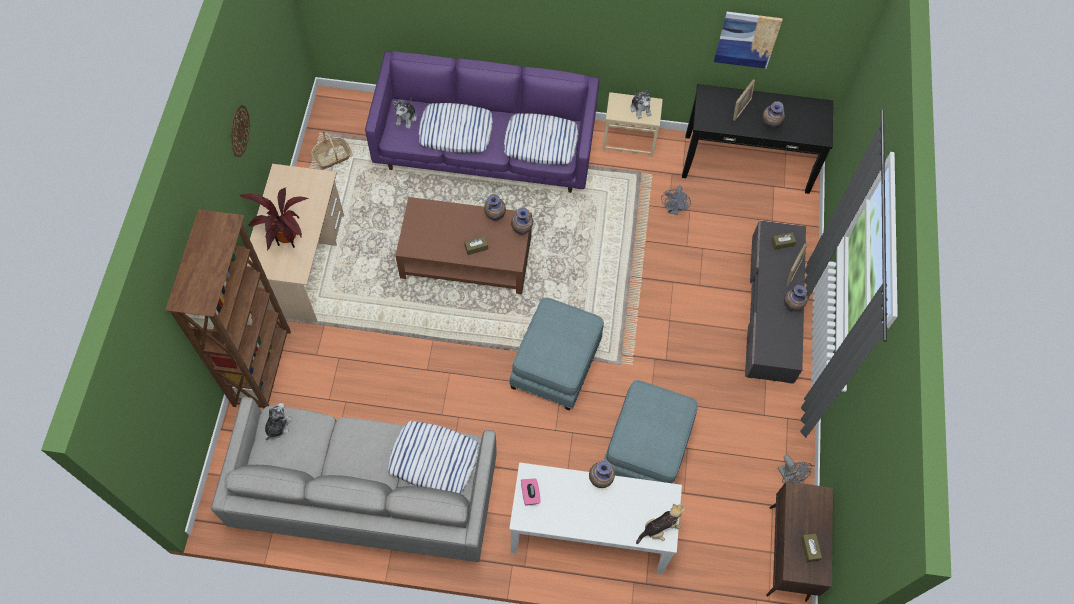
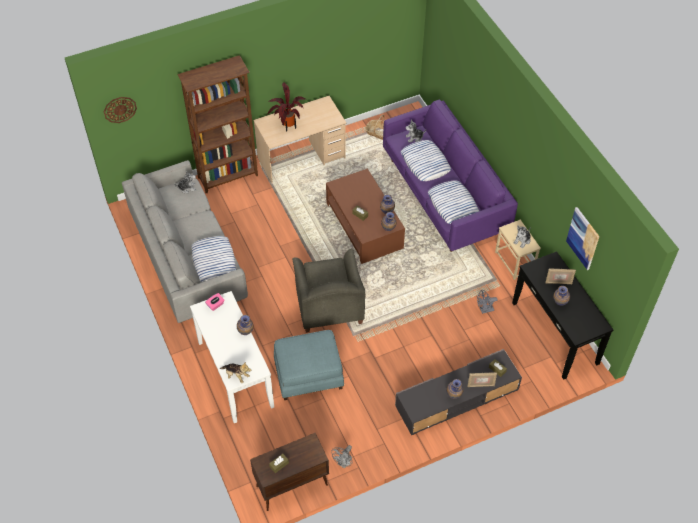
camera: 60 degrees right, 10 degrees down
wall clock [231,105,250,157] -> wall clock moved to [104,97,137,123]
blue ottoman [509,297,604,411] -> grey armchair [292,249,365,333]

